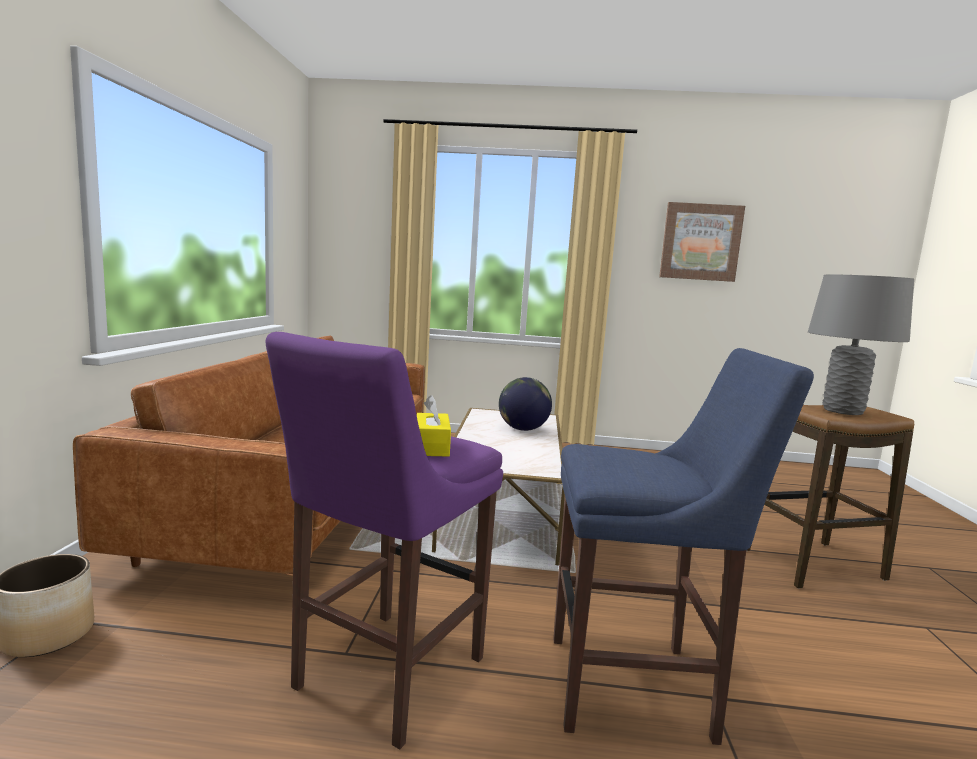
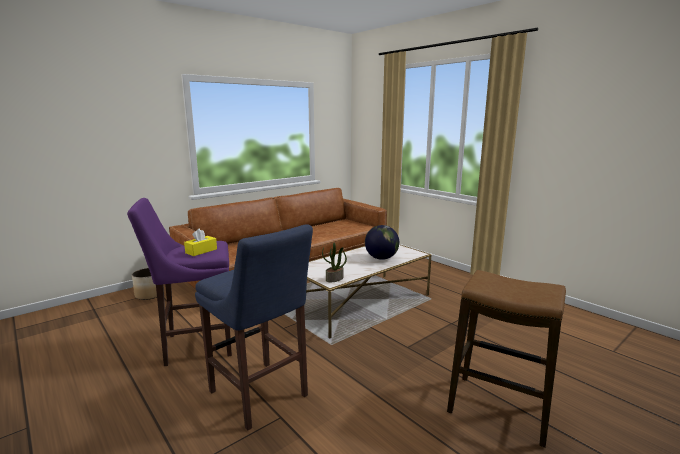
camera: 45 degrees right, 5 degrees up
picture [659,202,745,282] -> none
grey table lamp [808,274,914,415] -> none
none -> potted plant [322,242,347,282]

